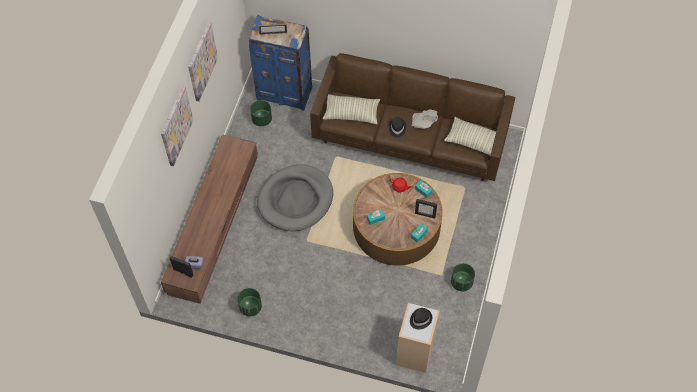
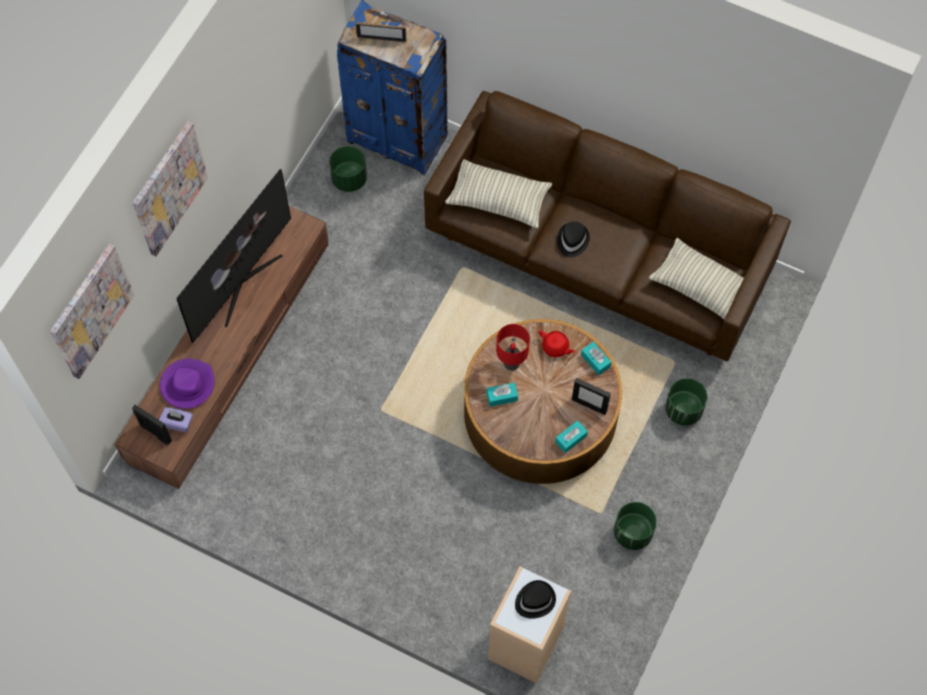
camera: 10 degrees right, 5 degrees up
picture [188,22,218,101] -> picture moved to [50,244,134,379]
green planter [237,288,262,316] -> green planter moved to [665,378,708,426]
grey dog bed [257,164,333,231] -> none
newspaper [411,109,438,129] -> none
none -> purple hat [160,359,214,409]
none -> television [176,169,291,343]
none -> red table lamp [496,324,530,371]

